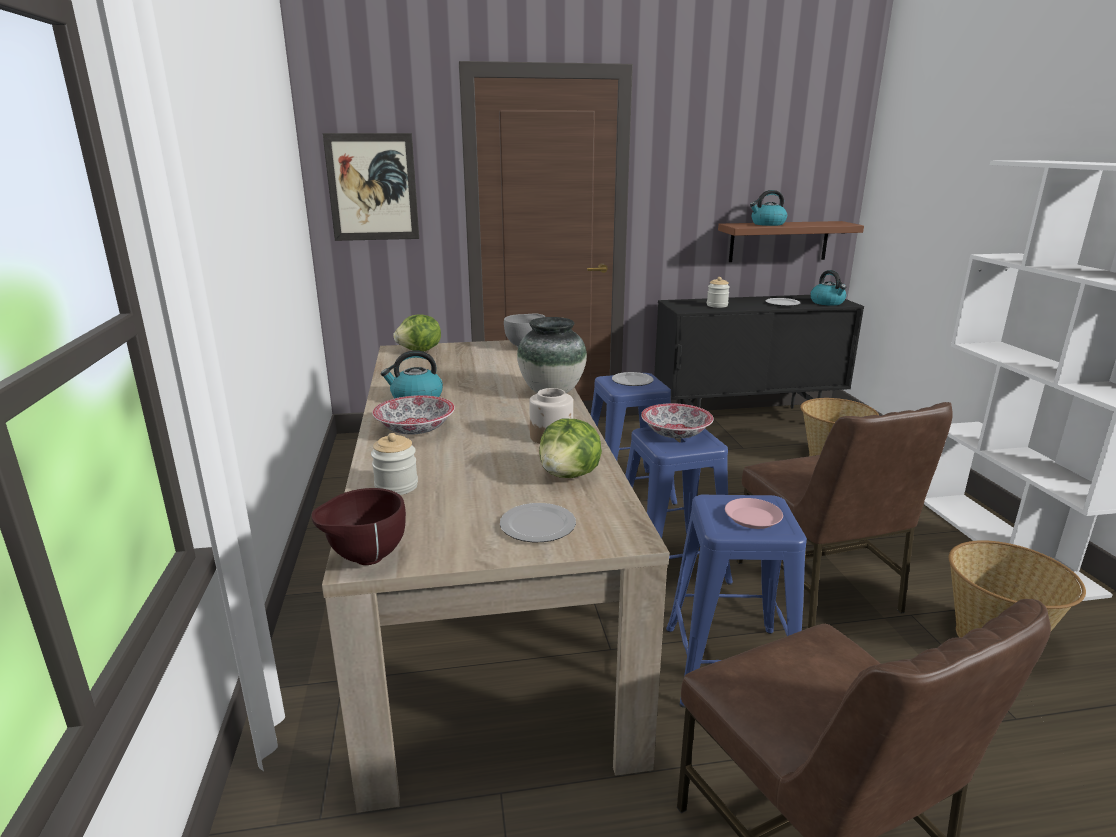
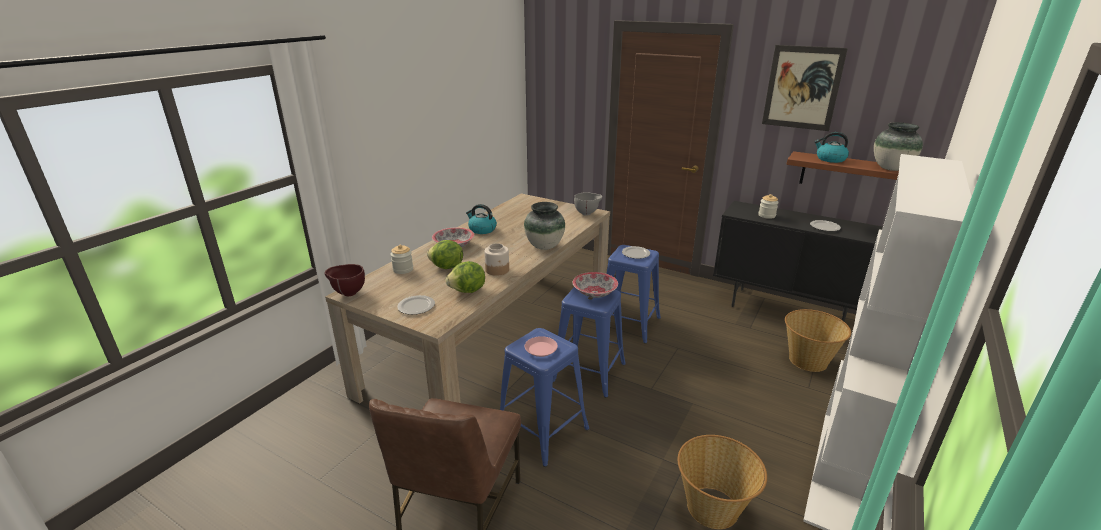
camera: 40 degrees right, 5 degrees up
picture [323,133,419,241] -> picture moved to [762,45,848,131]
lettuce [393,314,441,351] -> lettuce moved to [427,240,463,269]
brown chair [736,402,953,628] -> none
kettle [810,270,846,306] -> none
none -> vase [874,122,923,171]

